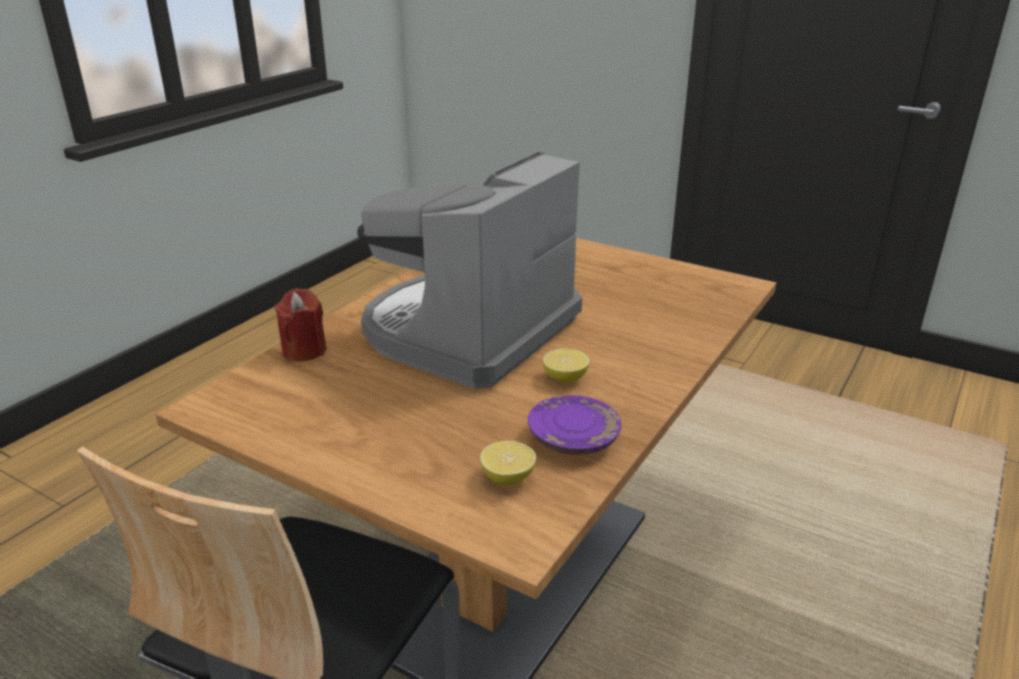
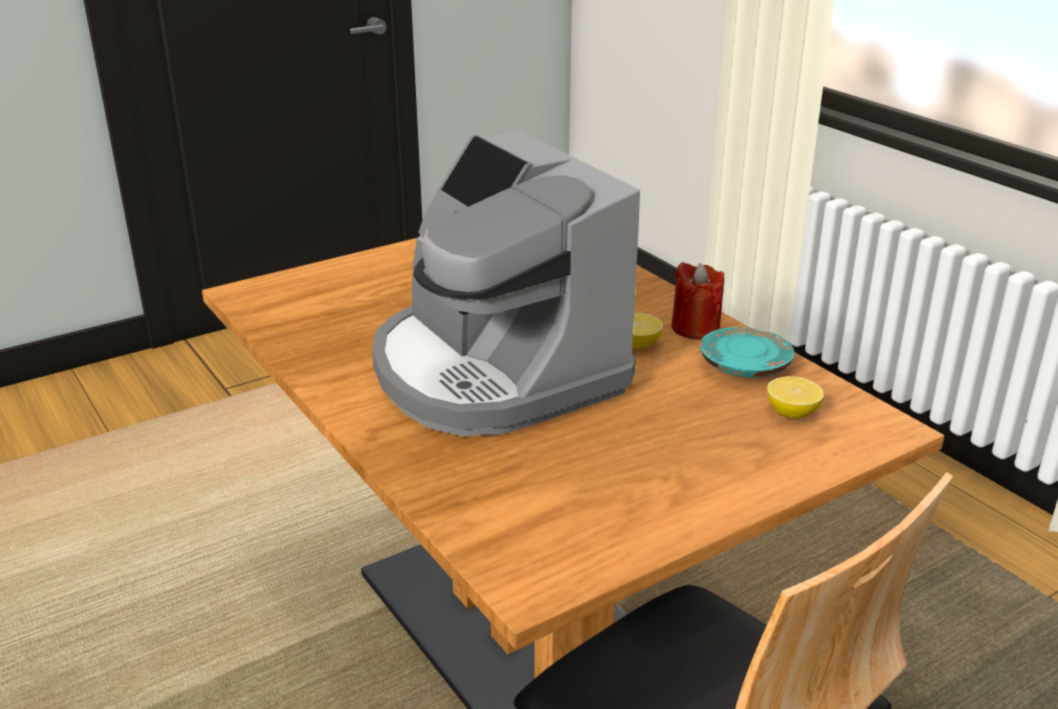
camera: 65 degrees left, 0 degrees up
red candle [274,288,327,361] -> red candle moved to [671,262,724,340]
purple plate [528,395,622,455] -> turquoise plate [700,327,795,378]

